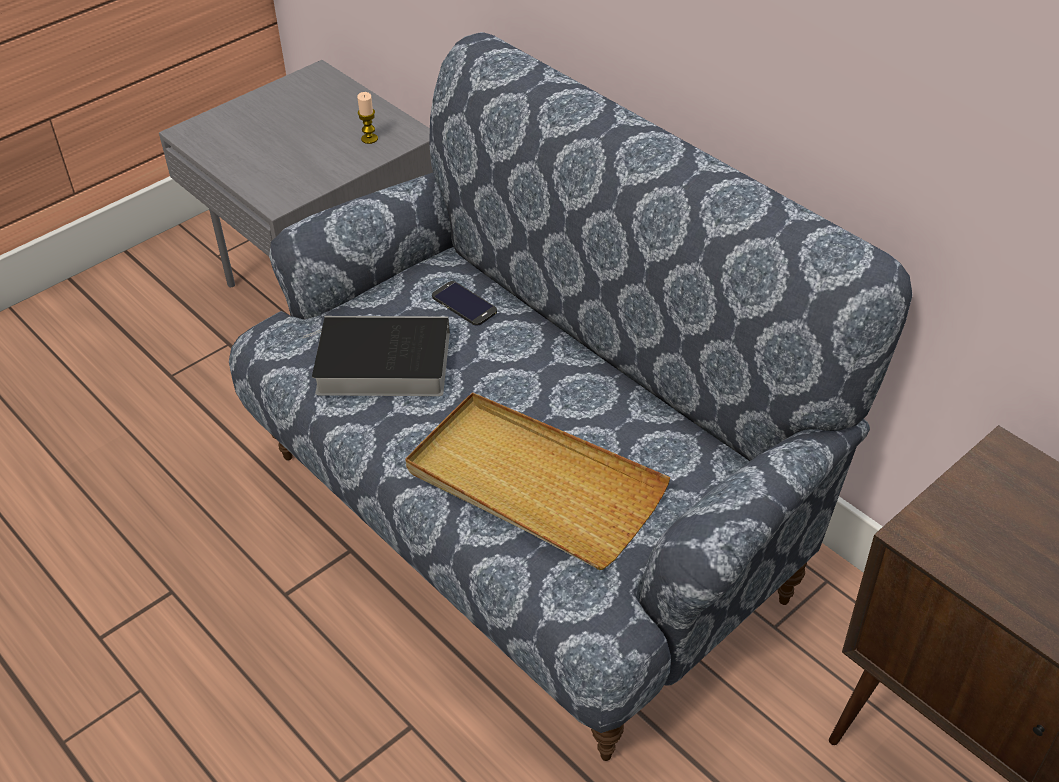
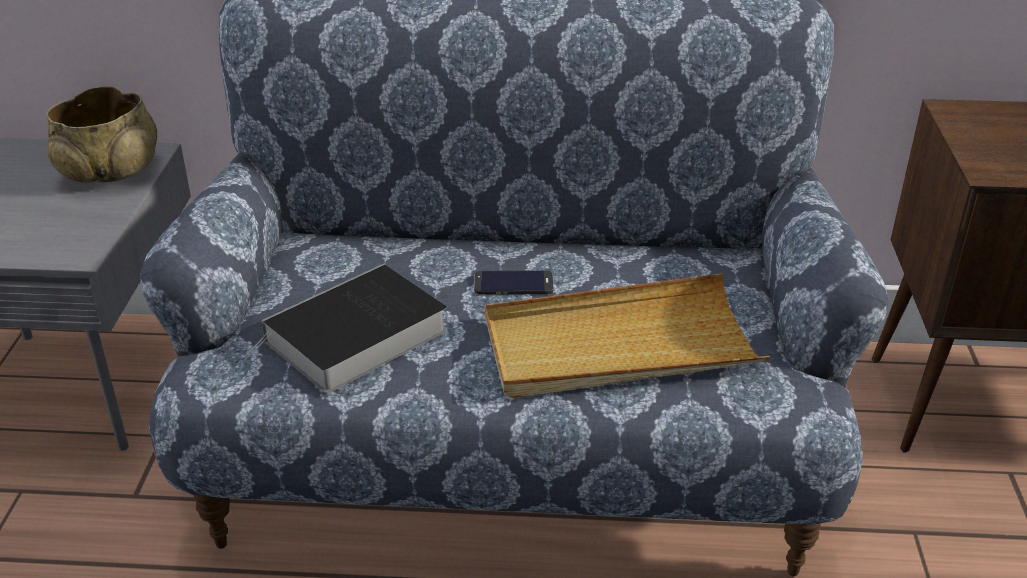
camera: 45 degrees left, 10 degrees down
candle [357,92,378,144] -> beige bowl [46,86,157,183]
phone [432,281,497,326] -> phone moved to [474,270,554,295]

